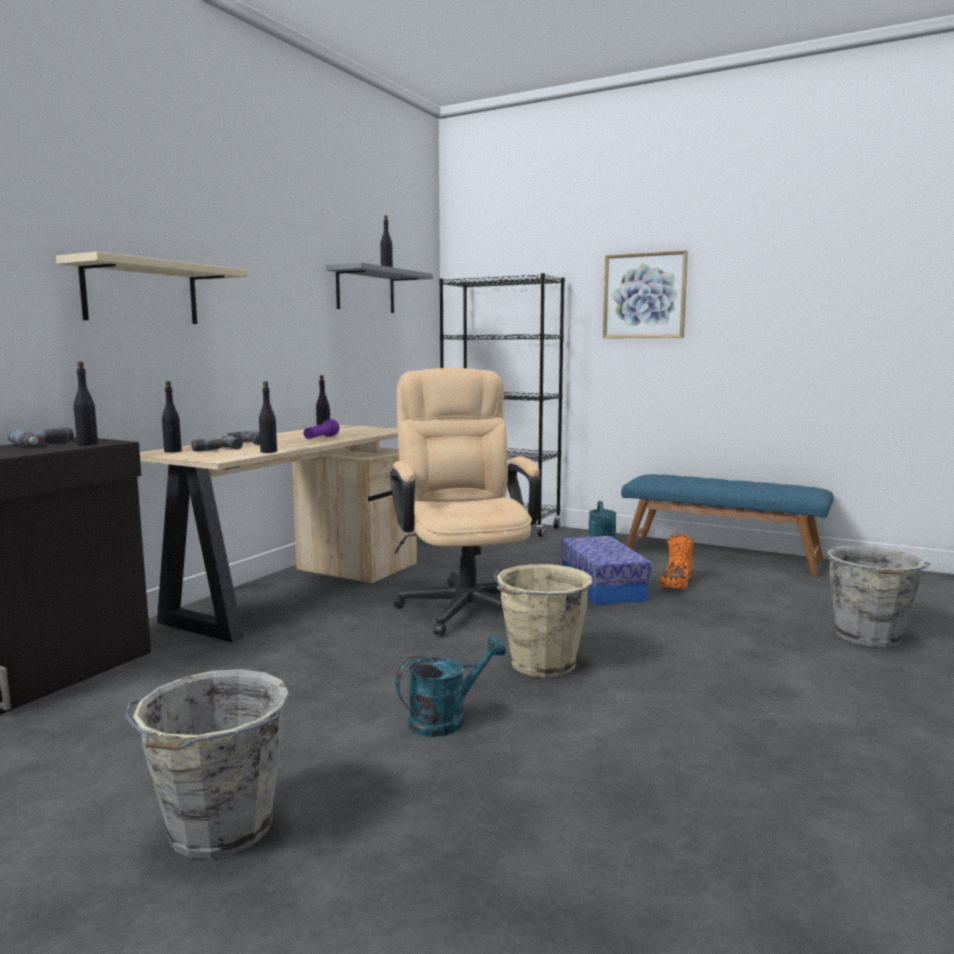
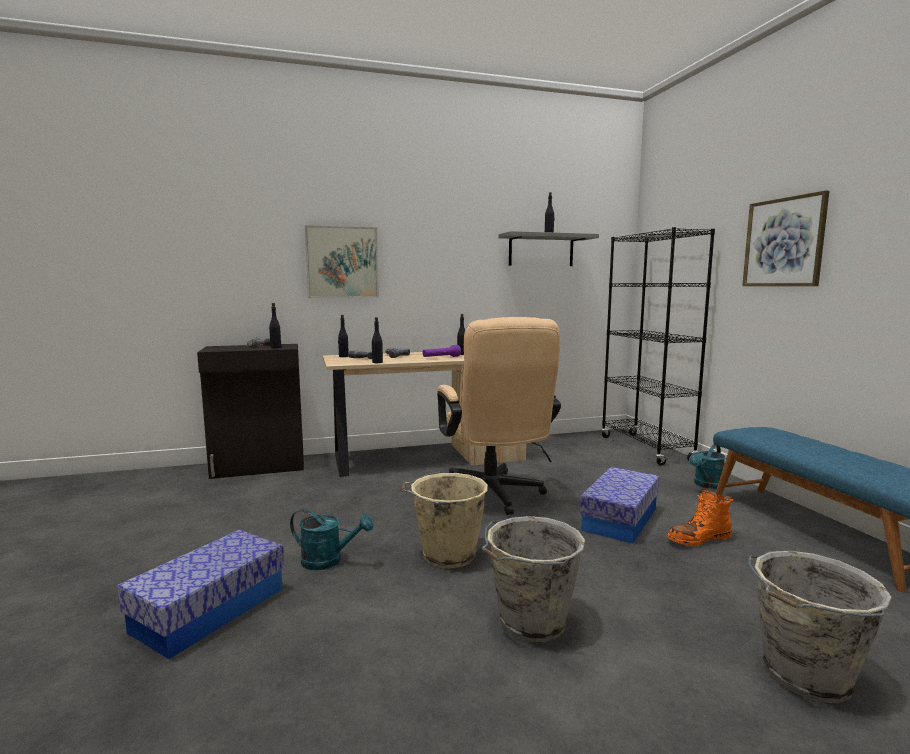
camera: 45 degrees right, 0 degrees up
beige shelf [56,252,248,324] -> picture [305,225,379,298]
grey bucket [125,669,289,859] -> grey bucket moved to [482,516,585,642]
beige office chair [390,368,540,636] -> beige office chair turned 135 degrees clockwise [437,317,561,515]
none -> storage box [117,530,285,659]

